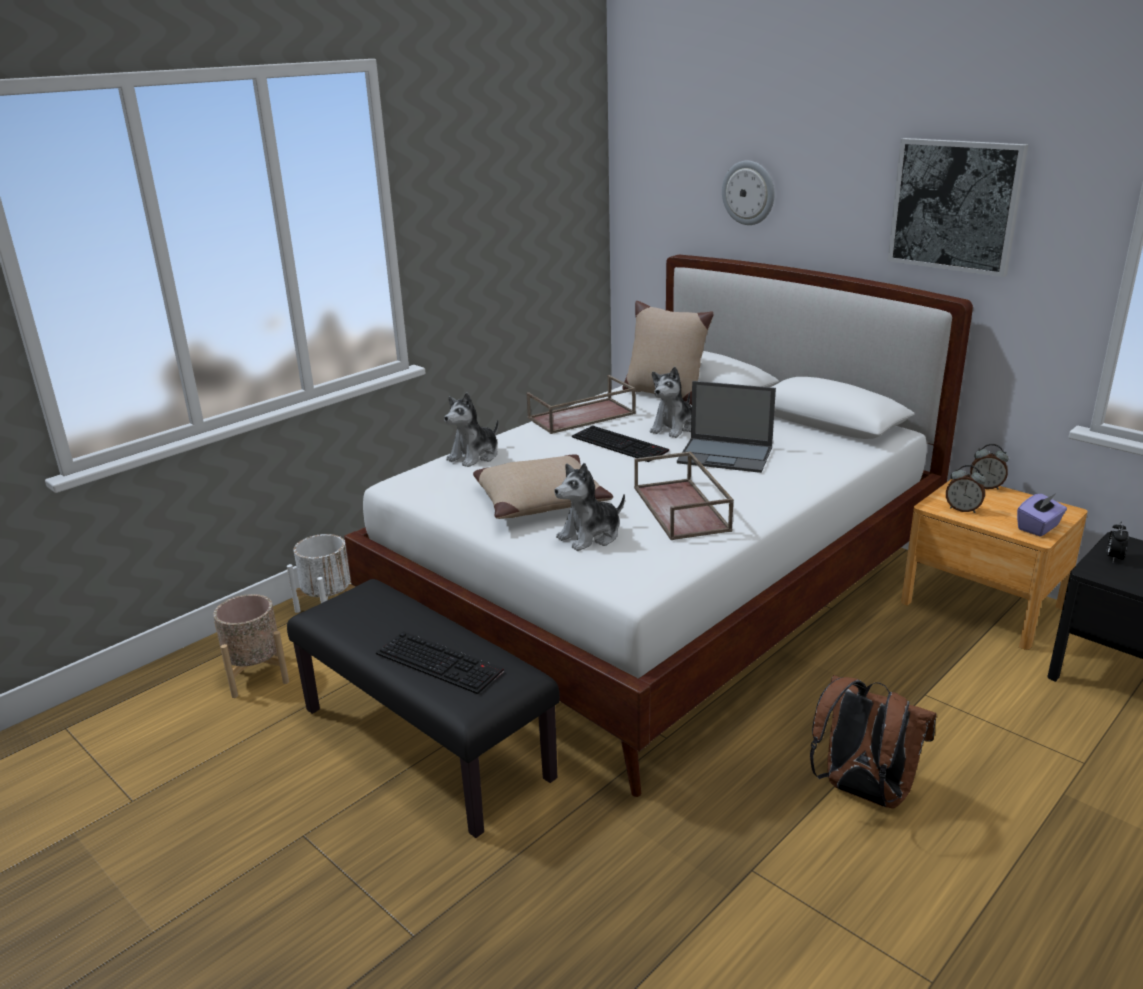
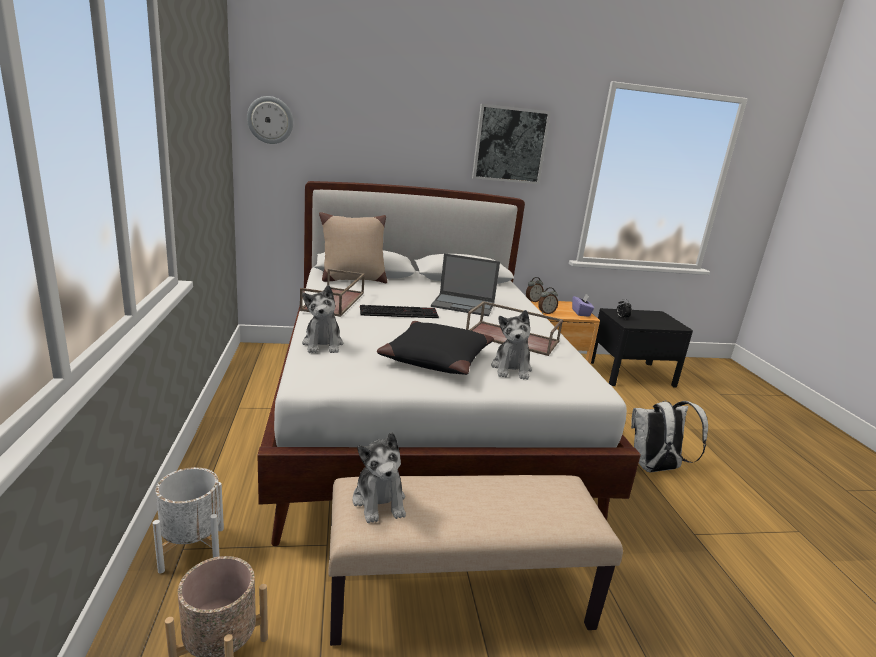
camera: 55 degrees left, 5 degrees down
black bench [287,579,560,838] -> beige bench [328,475,623,646]
keyboard [376,631,504,694] -> none
beige pillow [473,454,613,519] -> black pillow [377,321,494,375]
plush toy [650,367,692,438] -> plush toy moved to [353,432,406,523]
laptop [677,381,776,473] -> laptop turned 45 degrees clockwise [431,253,500,316]
wall clock [722,161,775,225] -> wall clock moved to [247,96,293,144]
brown backpack [810,675,936,808] -> white backpack [631,401,708,472]

